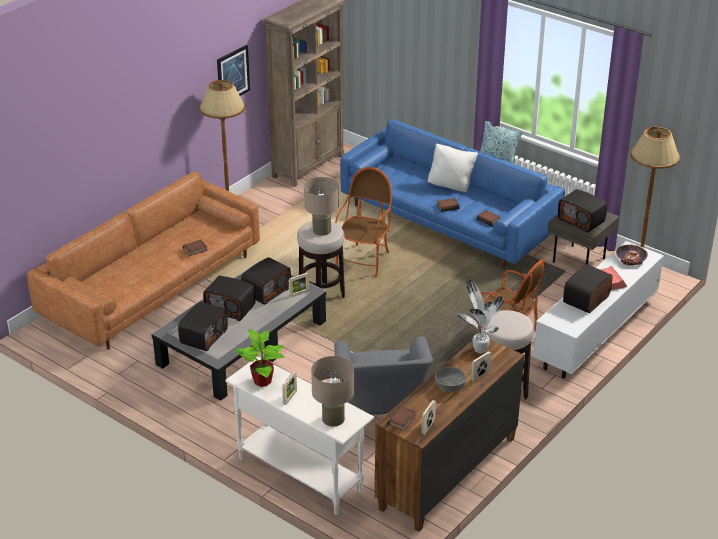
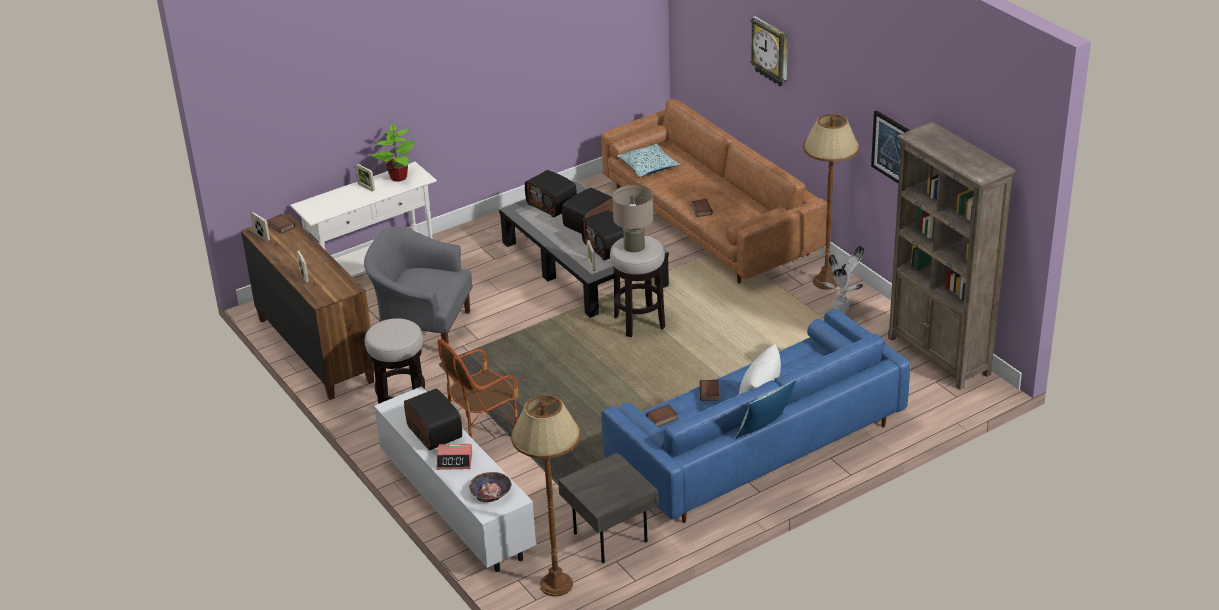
camera: 110 degrees right, 0 degrees up
beige table lamp [311,356,354,427] -> none
armchair [335,167,392,278] -> none
grey bowl [435,367,466,392] -> none
potted plant [457,279,504,353] -> potted plant moved to [820,246,865,314]
radio [558,189,607,233] -> none
none -> pillow [617,144,680,178]
none -> wall clock [750,16,788,86]

